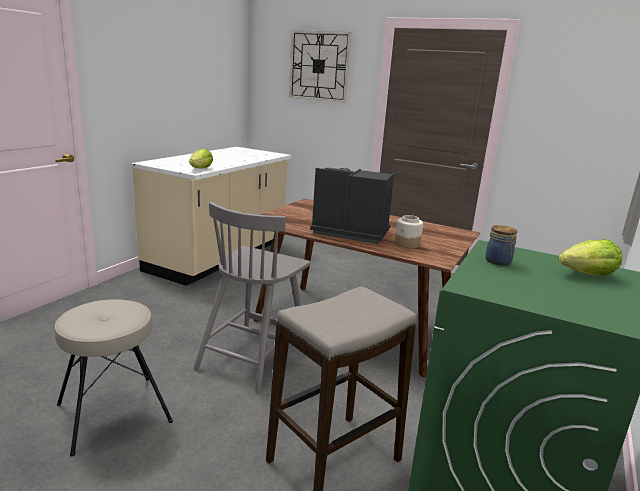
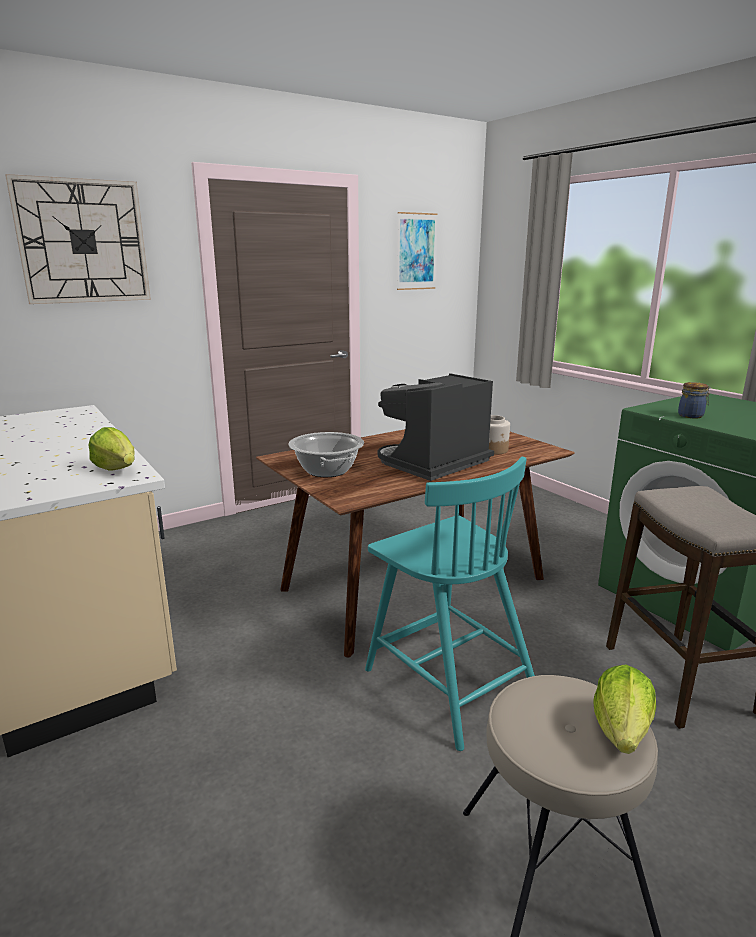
camera: 60 degrees left, 0 degrees up
grey chair [193,202,310,393] -> turquoise chair [365,456,535,751]
lettuce [558,239,622,276] -> lettuce moved to [593,664,656,754]
none -> cooking pot [289,432,364,477]
none -> picture [397,212,438,290]

